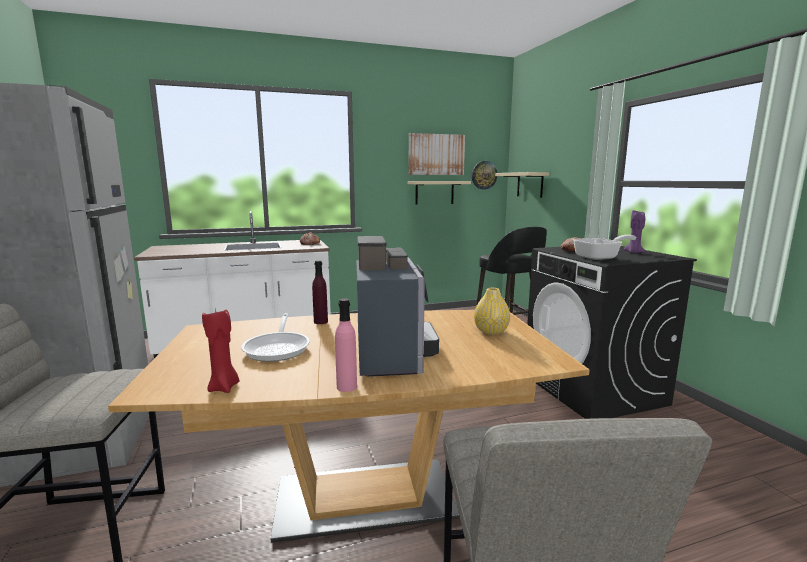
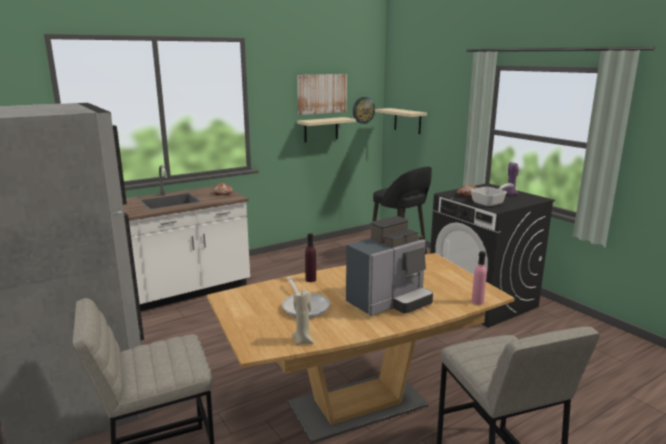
camera: 15 degrees left, 5 degrees up
red candle [202,308,239,393] -> beige candle [292,289,314,345]
pink bottle [335,298,357,392] -> pink bottle moved to [472,251,487,305]
coffee machine [356,236,439,377] -> coffee machine turned 75 degrees clockwise [346,216,433,316]
yellow vase [474,288,510,335] -> none

